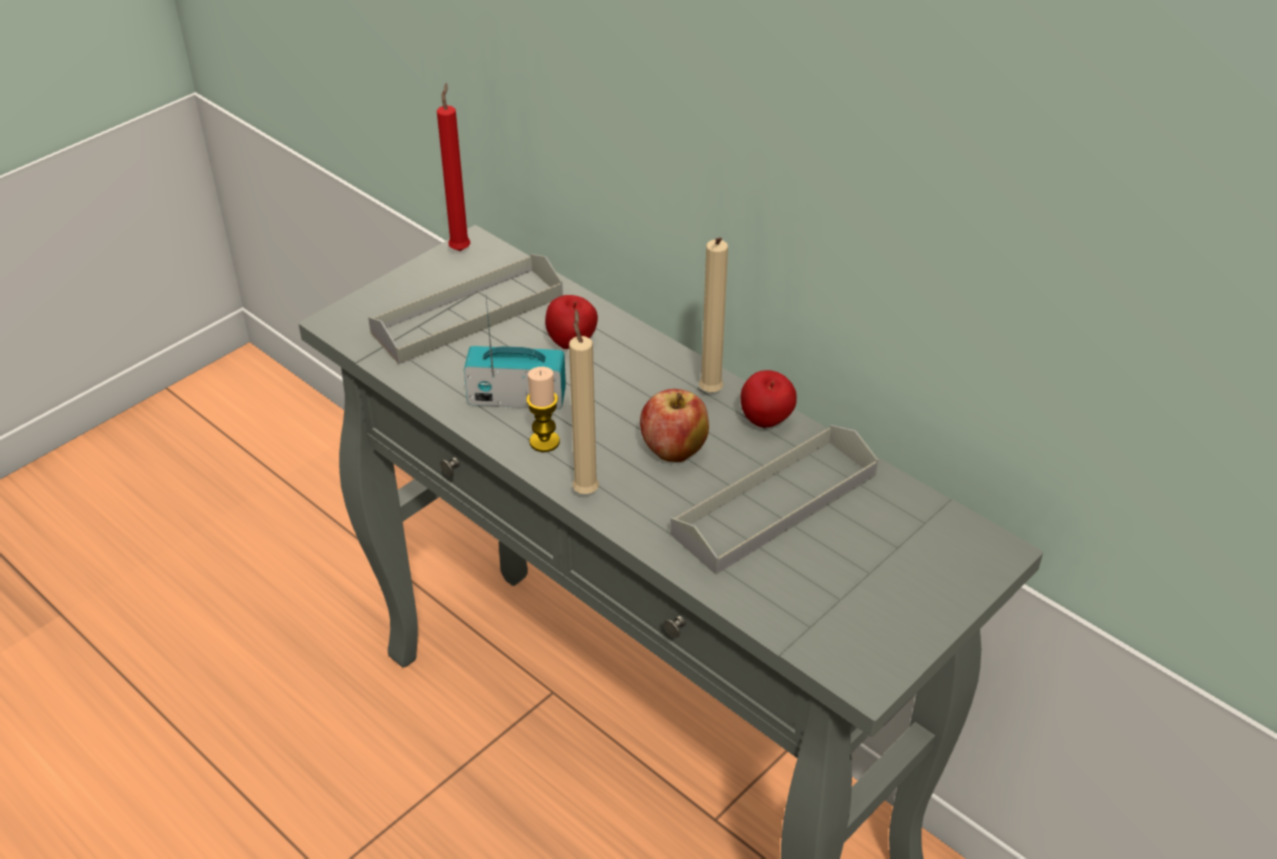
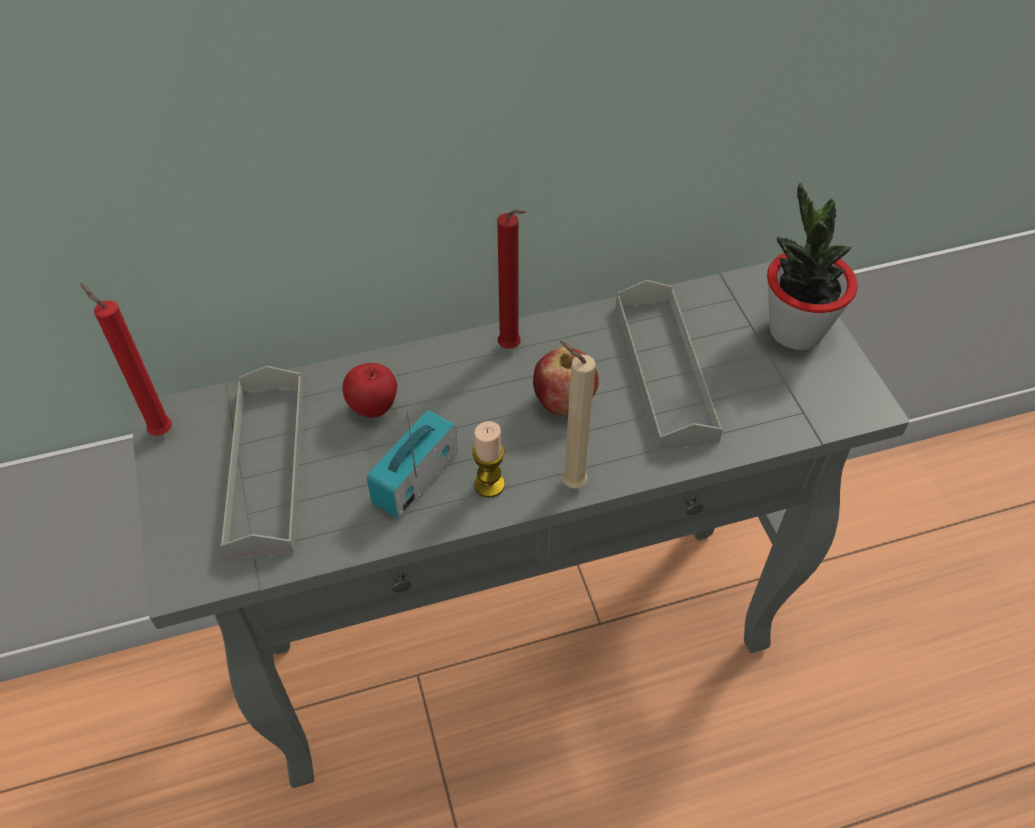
camera: 60 degrees left, 10 degrees up
beige candle [699,237,728,393] -> red candle [497,209,526,349]
apple [741,370,797,427] -> none
none -> potted plant [767,183,858,350]

